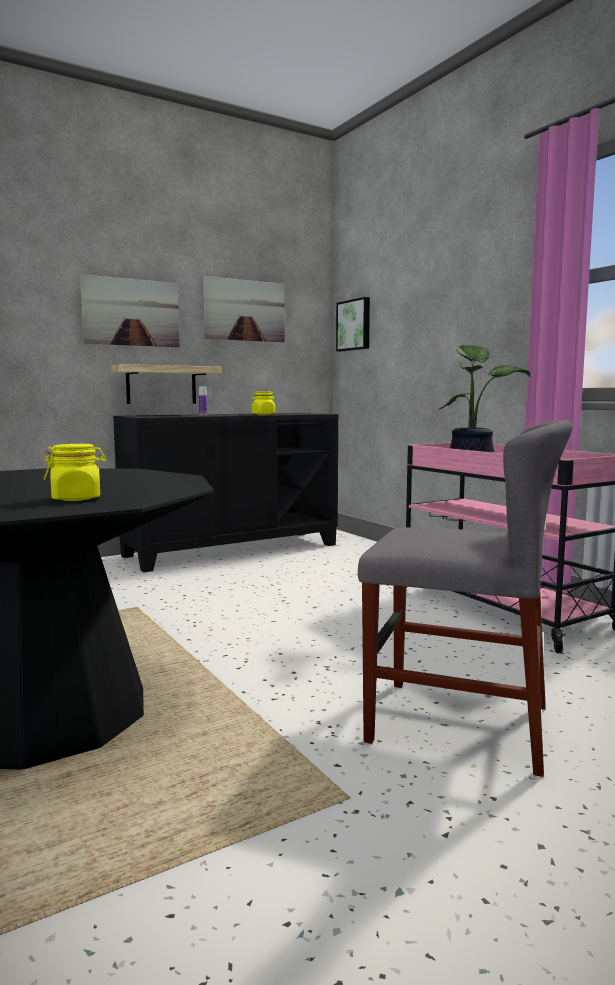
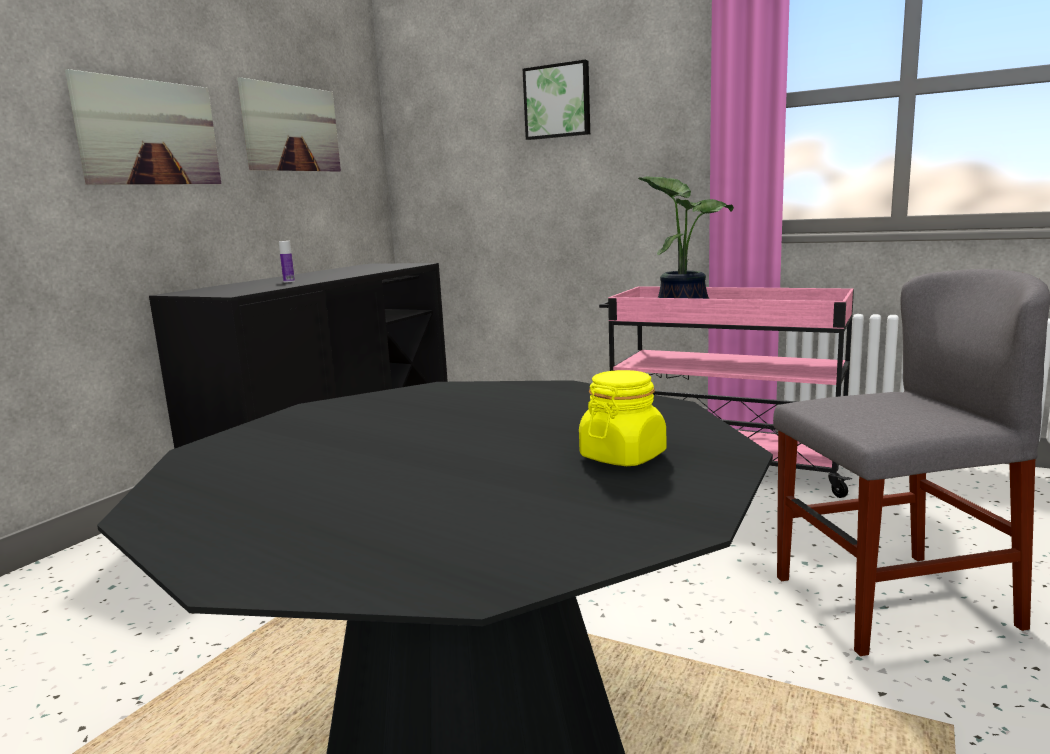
camera: 30 degrees left, 5 degrees up
shelf [111,364,222,404] -> none
yellow jar [251,392,275,415] -> none
picture [336,297,370,351] -> picture moved to [523,60,590,140]

